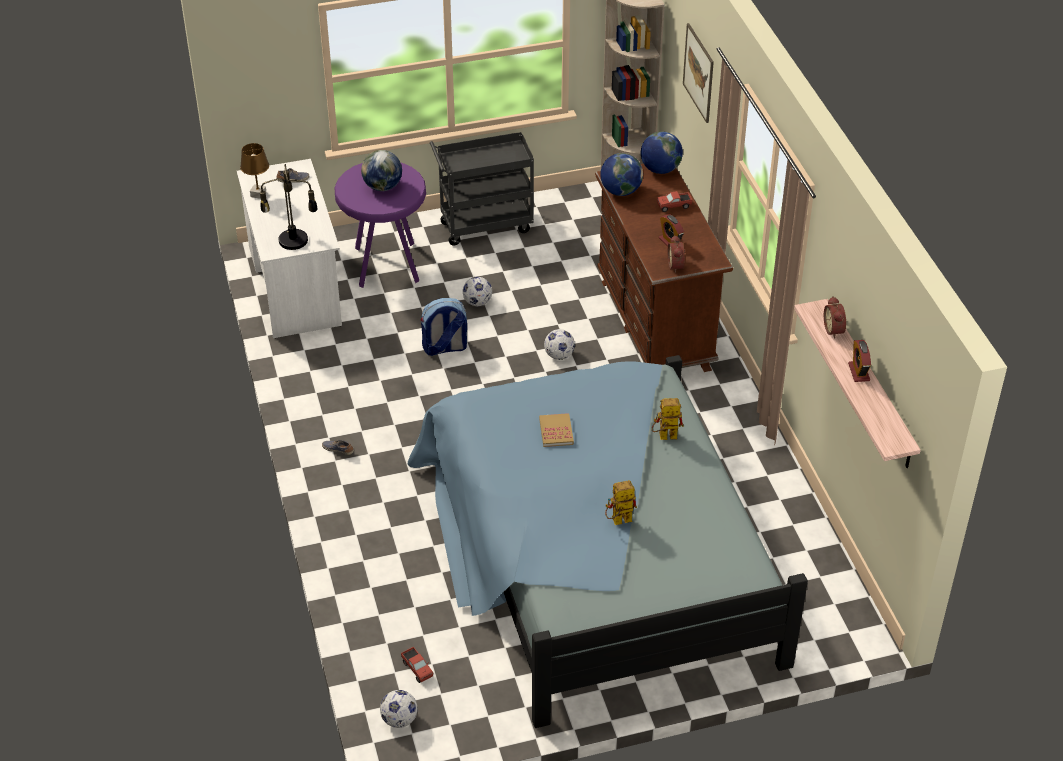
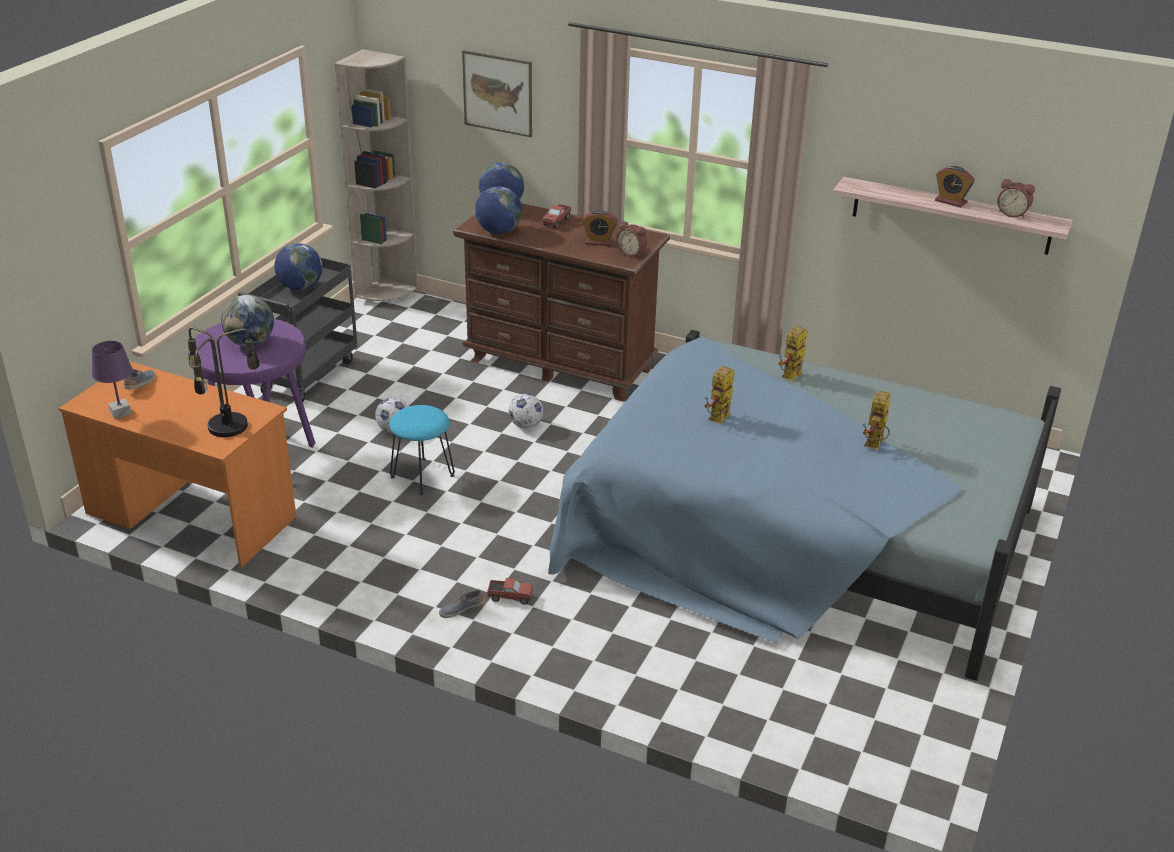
camera: 50 degrees left, 10 degrees down
white desk [237,159,342,338] -> orange desk [59,361,296,568]
brown table lamp [240,143,269,199] -> purple table lamp [92,341,133,419]
football [380,690,417,728] -> none
toy truck [401,647,433,683] -> toy truck moved to [487,578,533,605]
backpack [421,298,467,356] -> turquoise stool [389,405,455,496]
book [539,413,574,447] -> toy robot [704,366,735,424]
alarm clock [824,296,846,339] -> alarm clock moved to [997,179,1035,218]
none -> globe [274,243,322,290]

